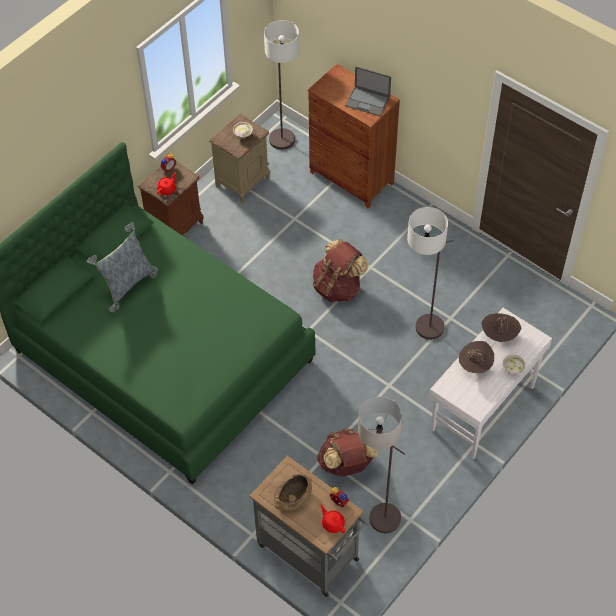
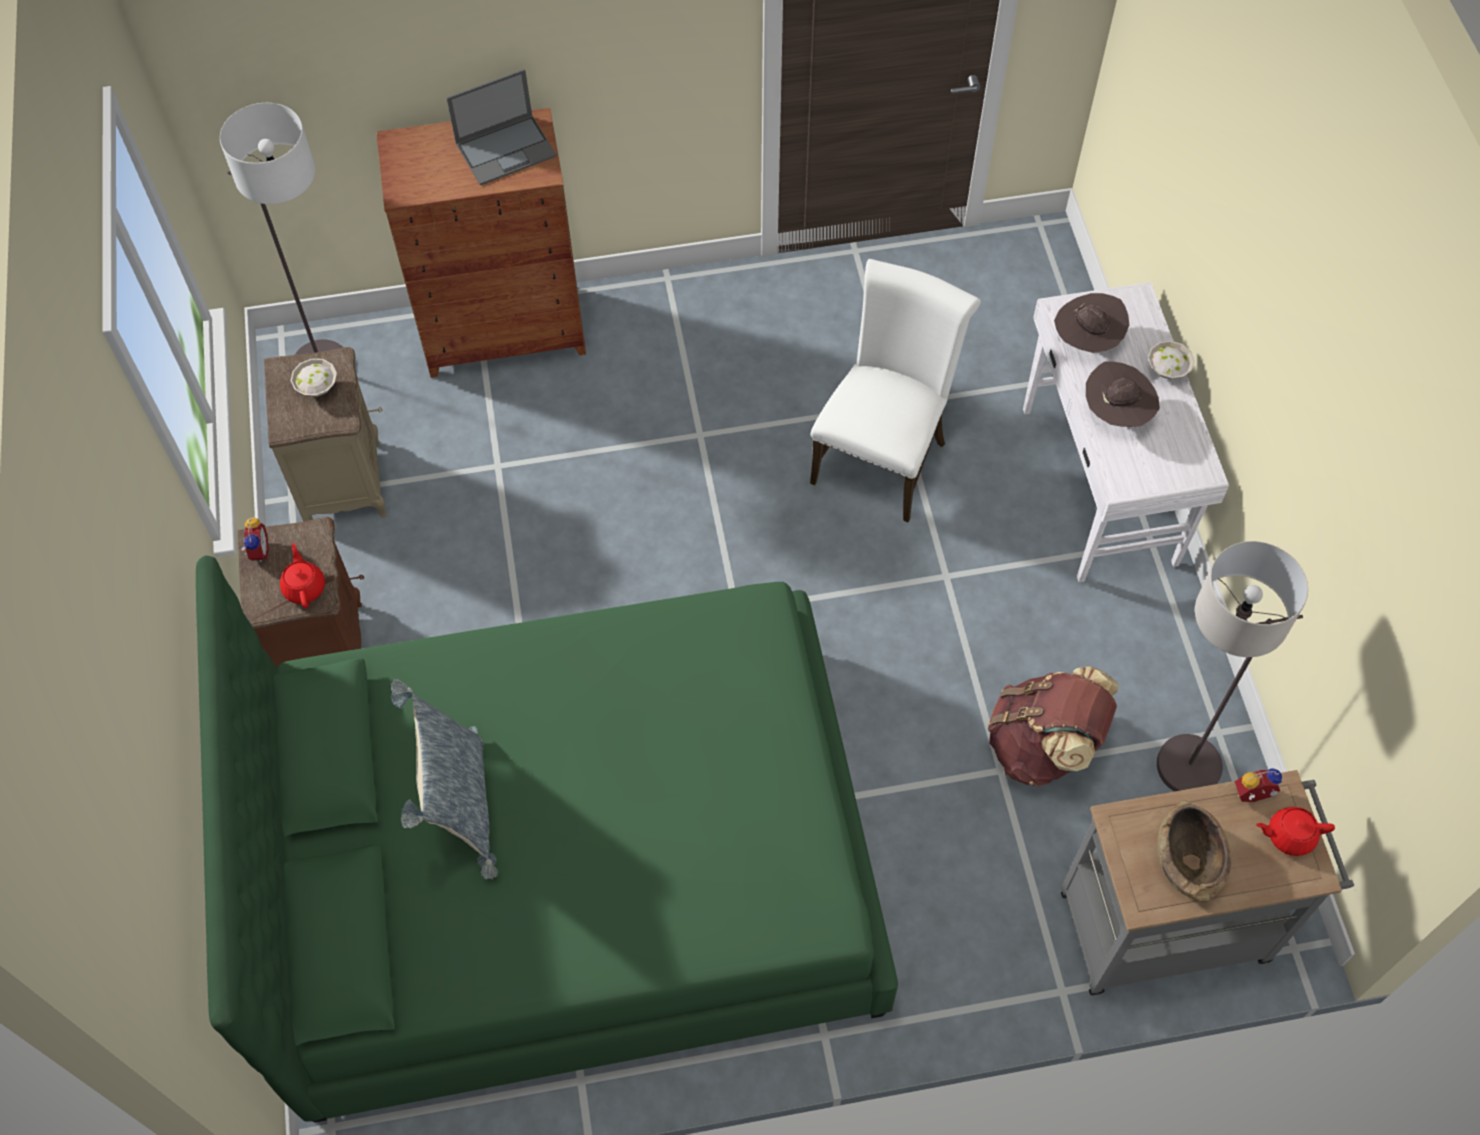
camera: 50 degrees left, 5 degrees up
brown backpack [313,239,369,302] -> none
white floor lamp [407,207,454,340] -> white chair [810,259,981,522]

